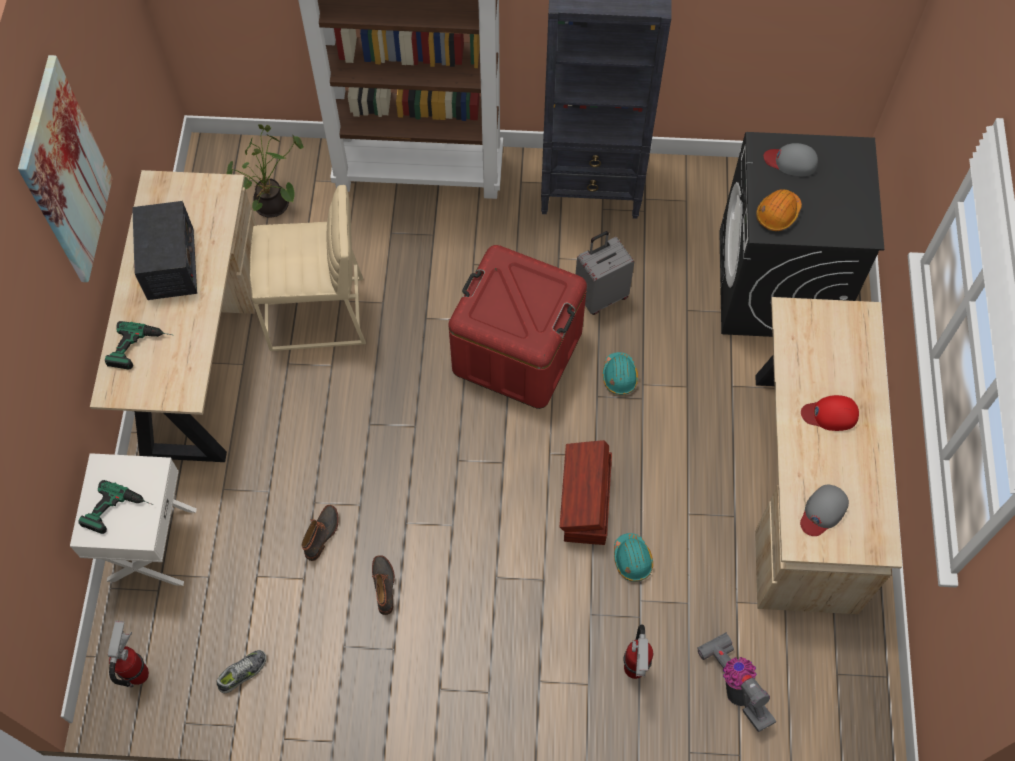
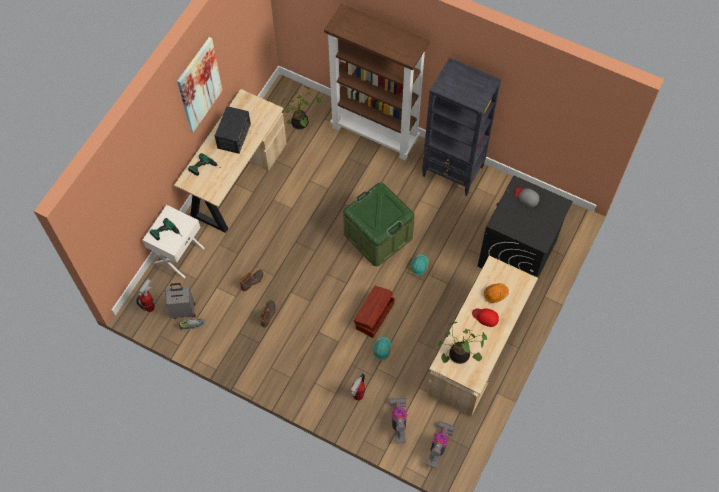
camera: 25 degrees right, 0 degrees up
beige stool [250,185,366,351] -> none
red storage box [448,245,587,409] -> green storage box [343,182,415,266]
grey suitcase [576,231,634,315] -> grey suitcase moved to [165,283,195,319]
orange hard hat [756,189,802,231] -> orange hard hat moved to [484,283,509,303]
grey cap [800,485,849,536] -> potted plant [438,322,487,364]
none -> vacuum cleaner [427,421,455,468]

